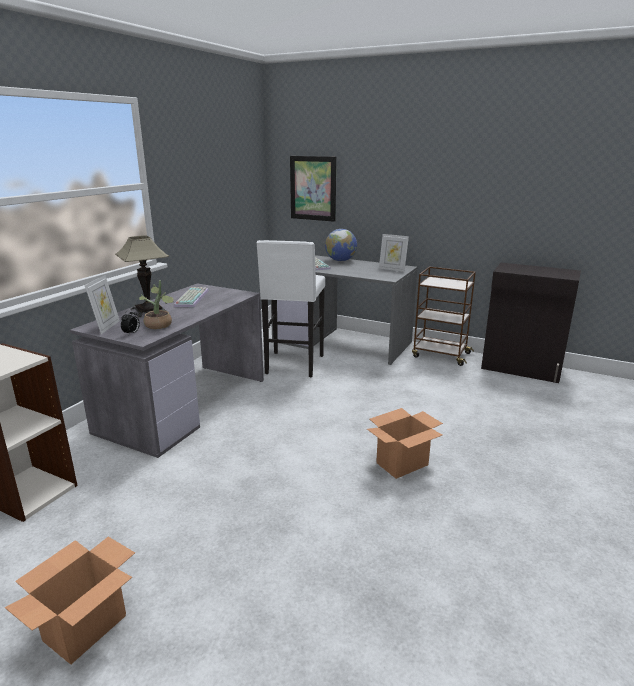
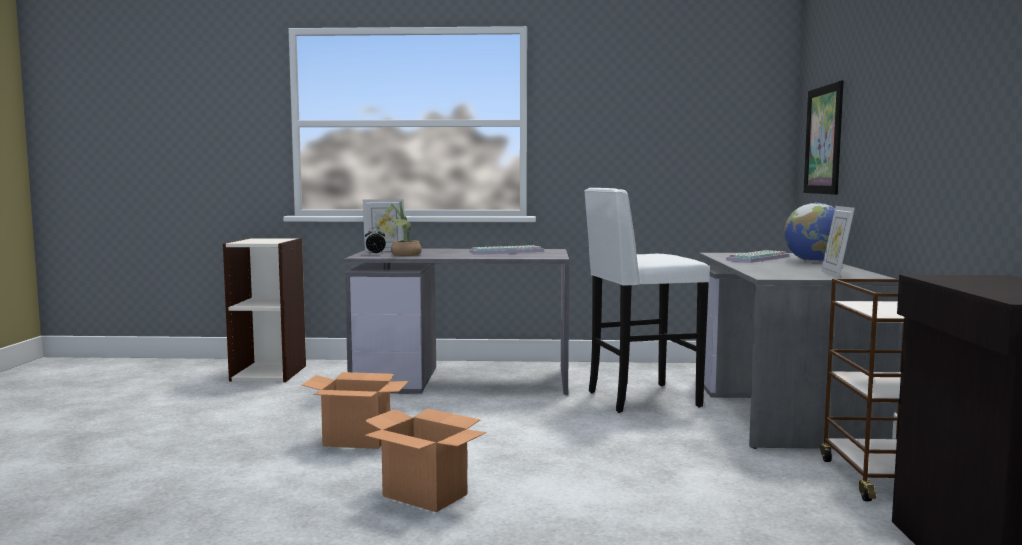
camera: 65 degrees right, 15 degrees down
cardboard box [5,537,135,664] -> cardboard box moved to [302,372,409,449]
table lamp [115,235,169,317] -> none

